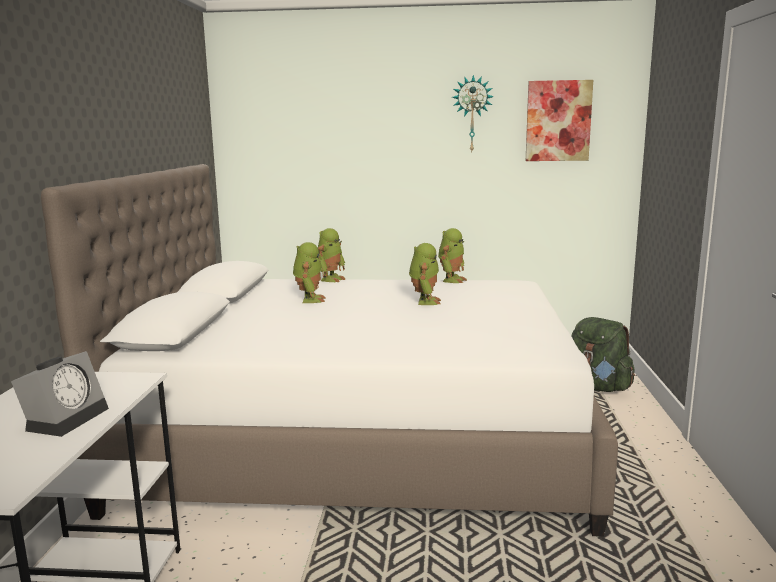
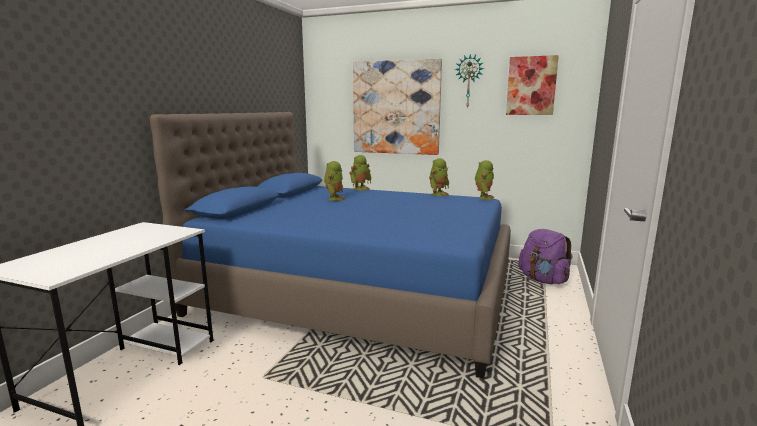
camera: 15 degrees right, 0 degrees up
alarm clock [11,351,109,437] -> none
white bed [41,164,618,537] -> blue bed [150,112,511,379]
toy robot [409,243,441,305] -> toy robot moved to [475,160,494,200]
green backpack [571,317,635,392] -> purple backpack [518,229,573,284]
none -> picture [353,59,442,155]

